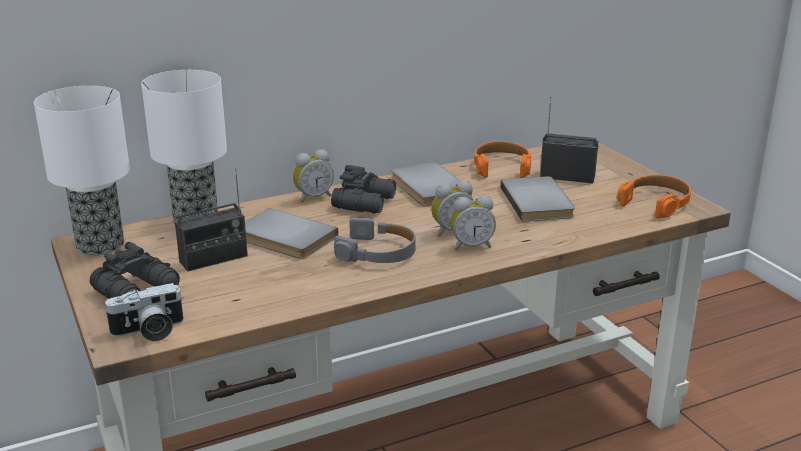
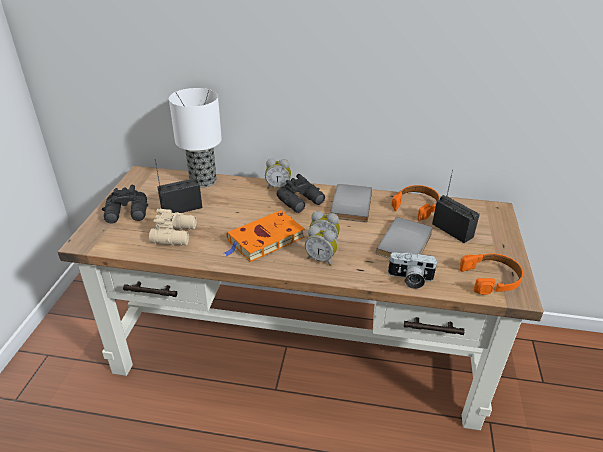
camera: 35 degrees right, 10 degrees up
table lamp [34,86,130,256] -> none
camera [104,283,184,342] -> camera moved to [388,252,438,289]
radio [175,168,248,272] -> radio turned 150 degrees clockwise [155,159,202,213]
grey book [245,208,339,259] -> none
grey headphones [334,217,416,263] -> orange book [224,210,305,262]
none -> beige binoculars [149,209,197,246]

